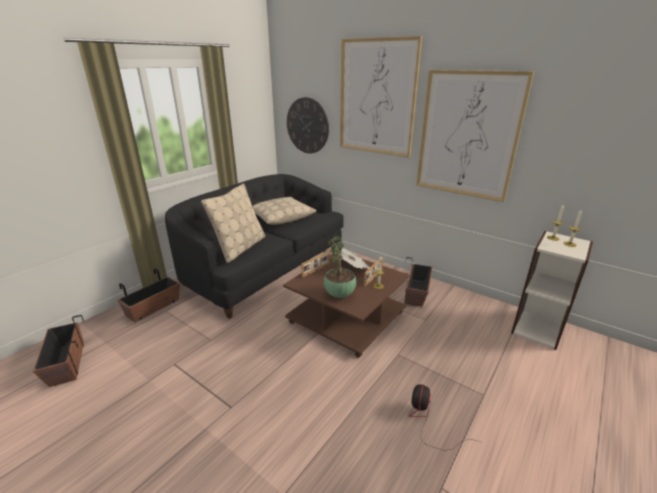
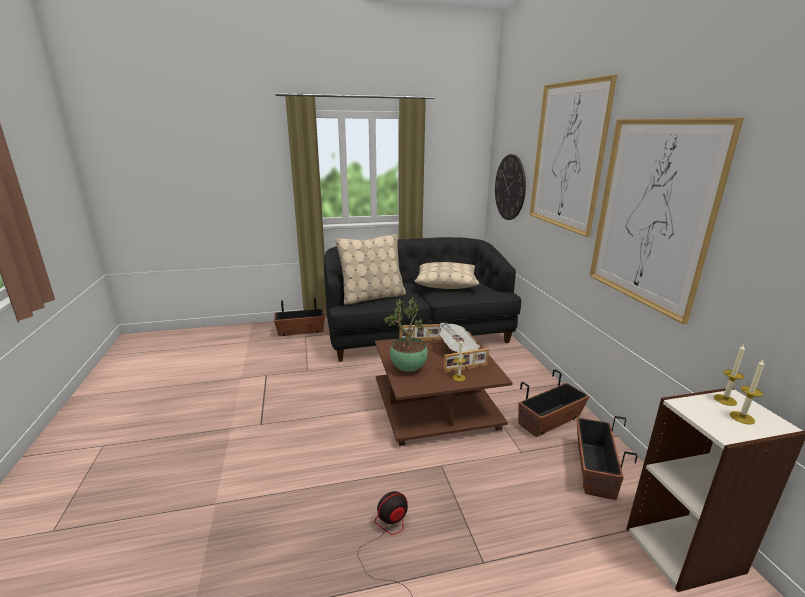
camera: 40 degrees right, 5 degrees down
planter [33,315,84,387] -> planter moved to [576,416,637,500]

